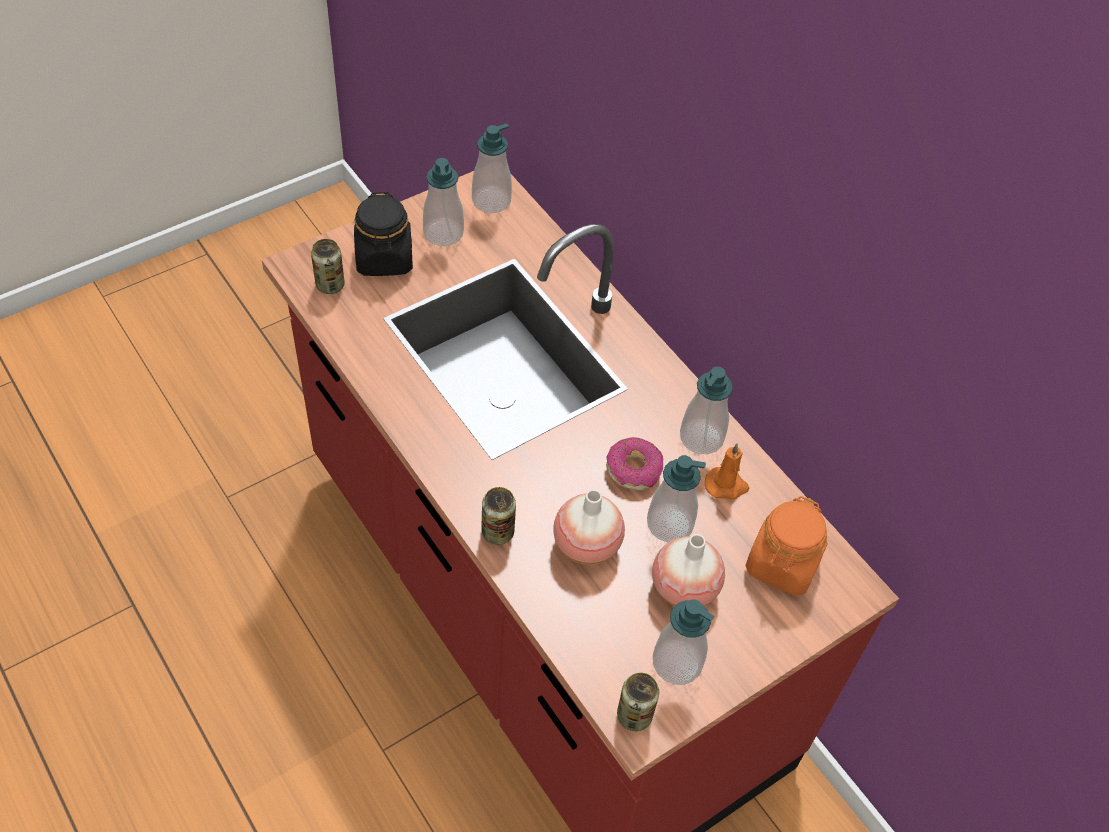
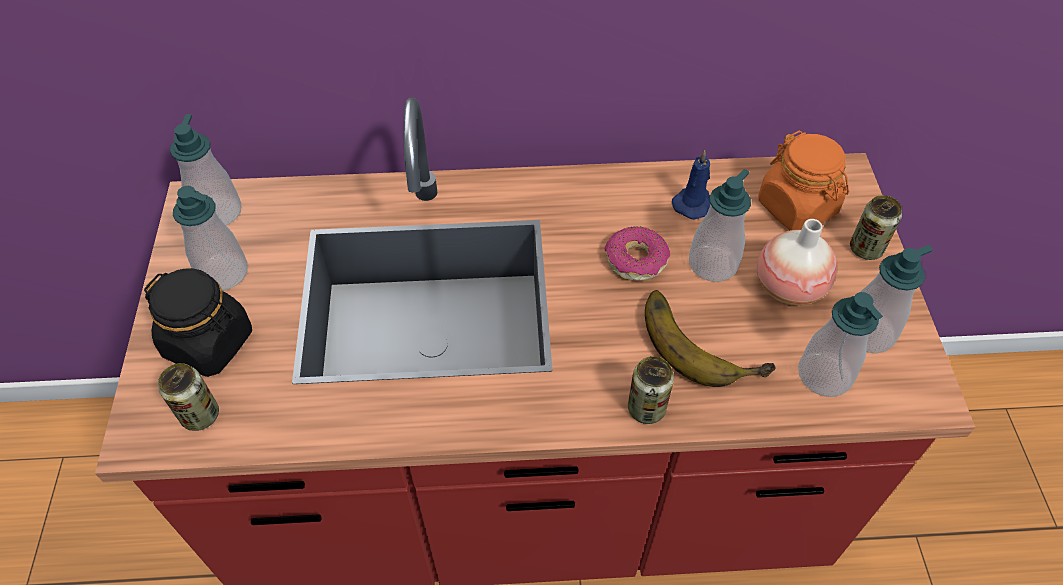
camera: 55 degrees left, 0 degrees up
vase [553,489,625,565] -> banana [645,290,776,387]
can [617,673,659,731] -> can moved to [850,195,902,260]
soap dispenser [680,367,733,454] -> soap dispenser moved to [798,292,883,397]
orange candle [705,443,749,500] -> blue candle [672,150,710,220]

